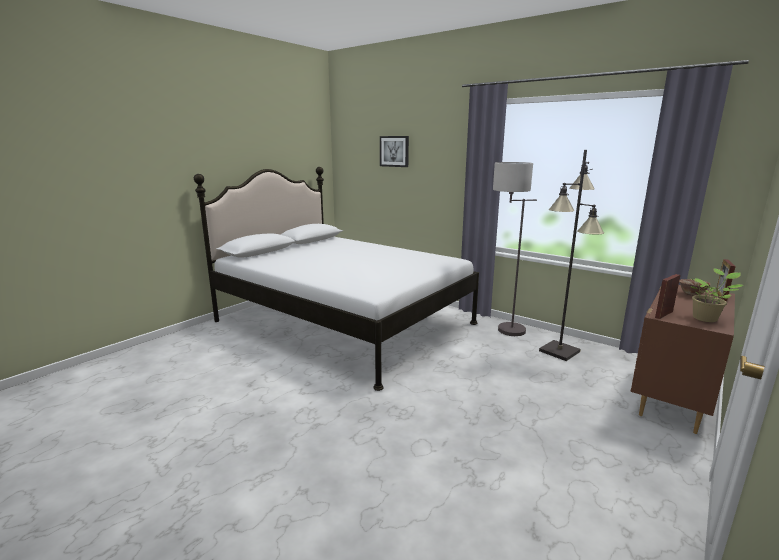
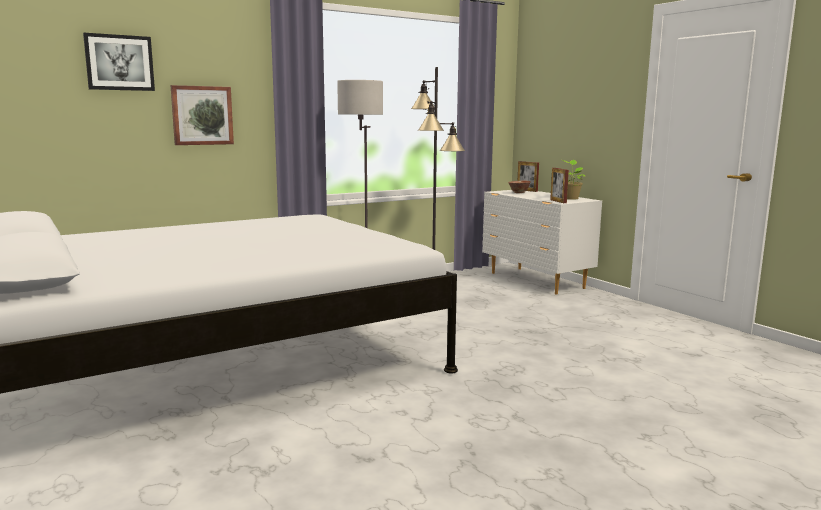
camera: 70 degrees left, 5 degrees down
brown dresser [630,285,735,434] -> white dresser [482,190,602,295]
none -> picture [170,85,234,145]

